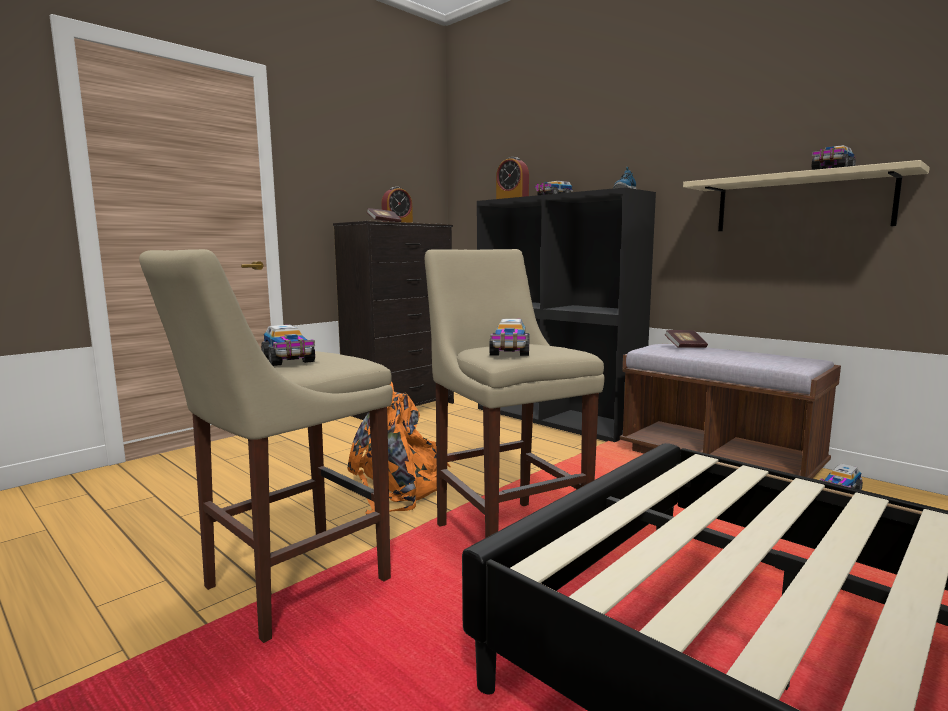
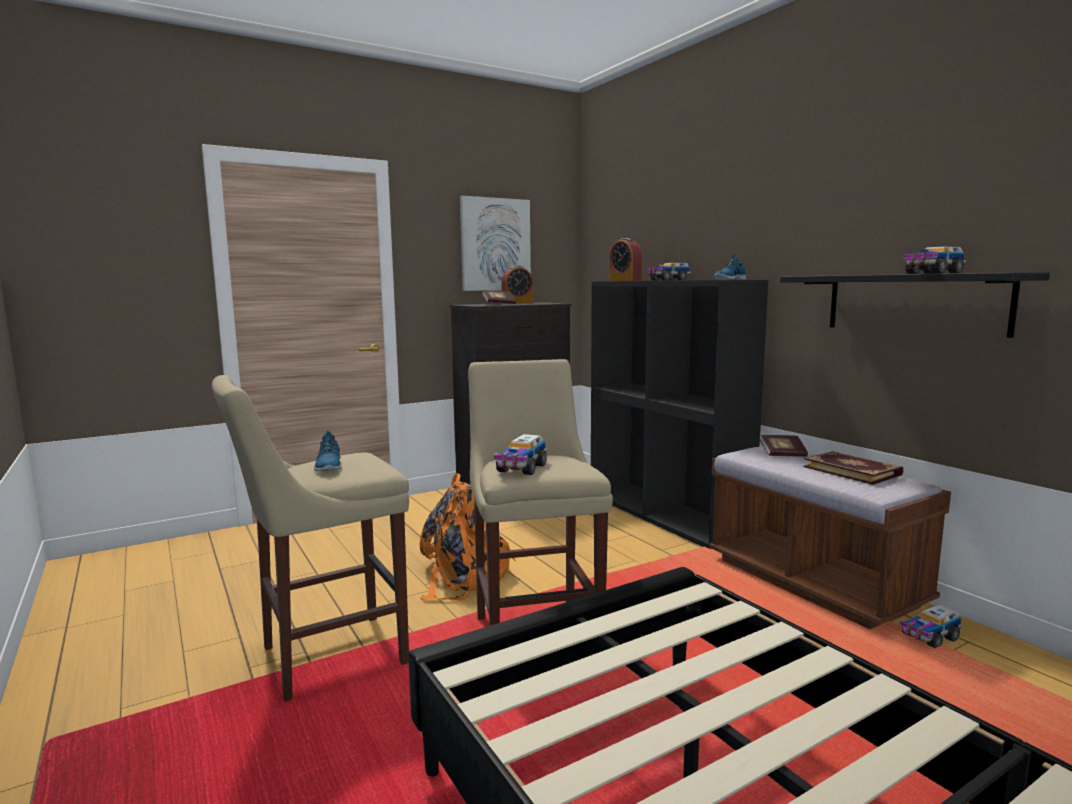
camera: 15 degrees right, 0 degrees up
toy truck [261,325,315,366] -> shoe [314,430,342,471]
beige shelf [683,160,930,231] -> black shelf [780,272,1050,338]
none -> picture [460,196,531,291]
none -> book [803,451,903,485]

